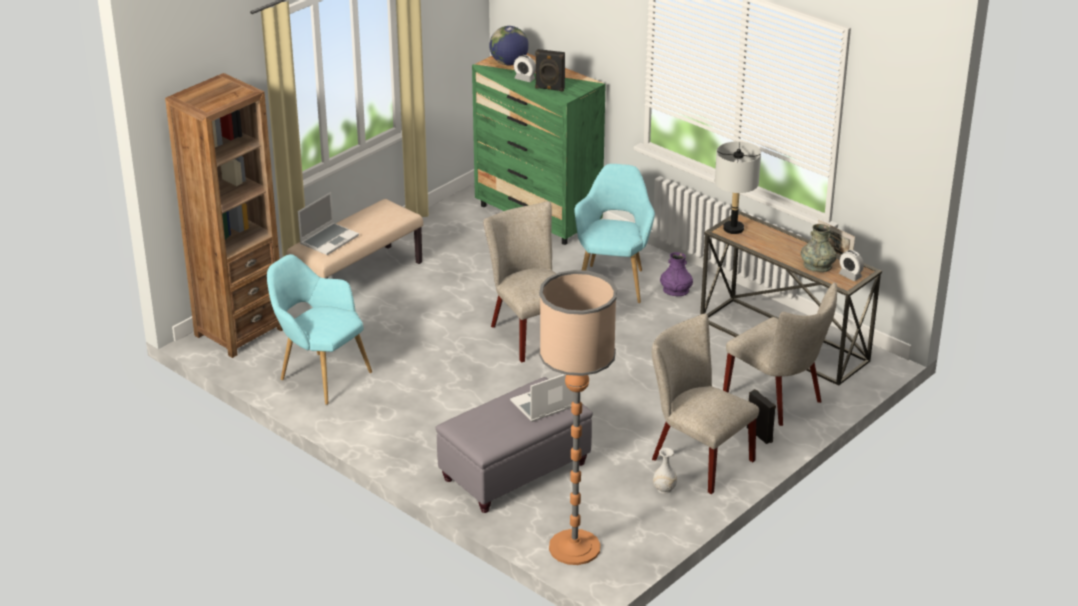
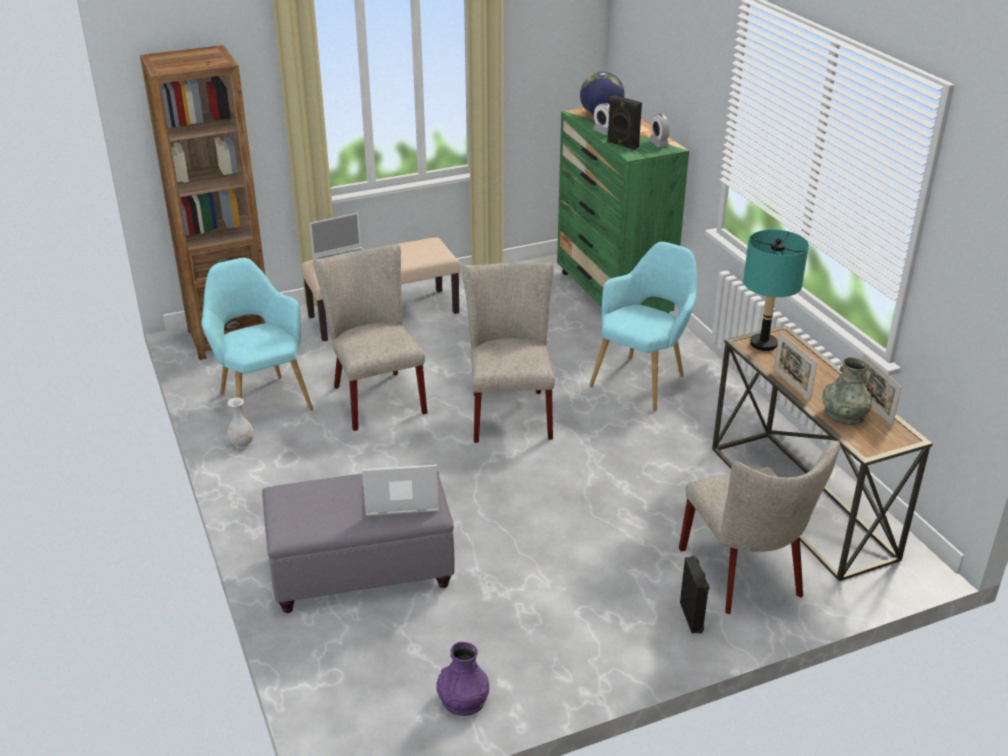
camera: 25 degrees right, 0 degrees up
floor lamp [539,270,617,565] -> none
beige chair [652,313,759,494] -> beige chair moved to [314,244,428,431]
white vase [653,448,677,494] -> white vase moved to [227,398,254,449]
purple vase [660,252,693,296] -> purple vase moved to [436,642,489,716]
grey table lamp [715,141,761,234] -> turquoise table lamp [743,230,809,351]
alarm clock [839,250,864,281] -> alarm clock moved to [649,114,670,147]
none -> picture frame [774,332,817,401]

